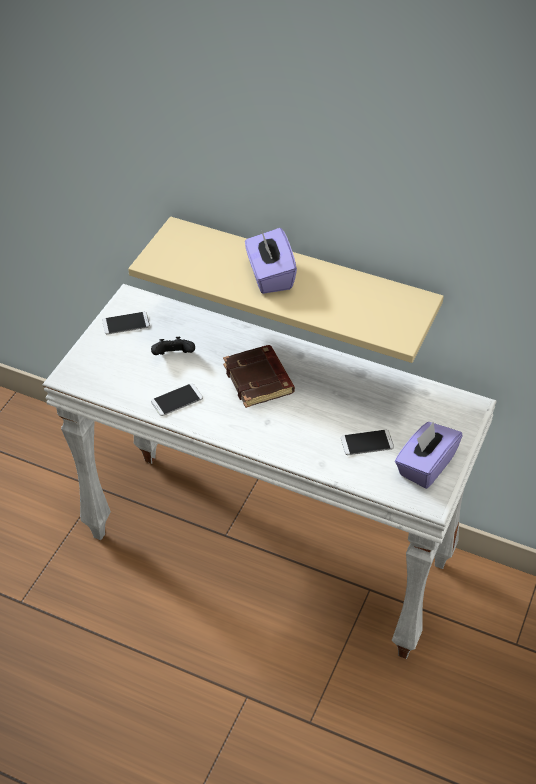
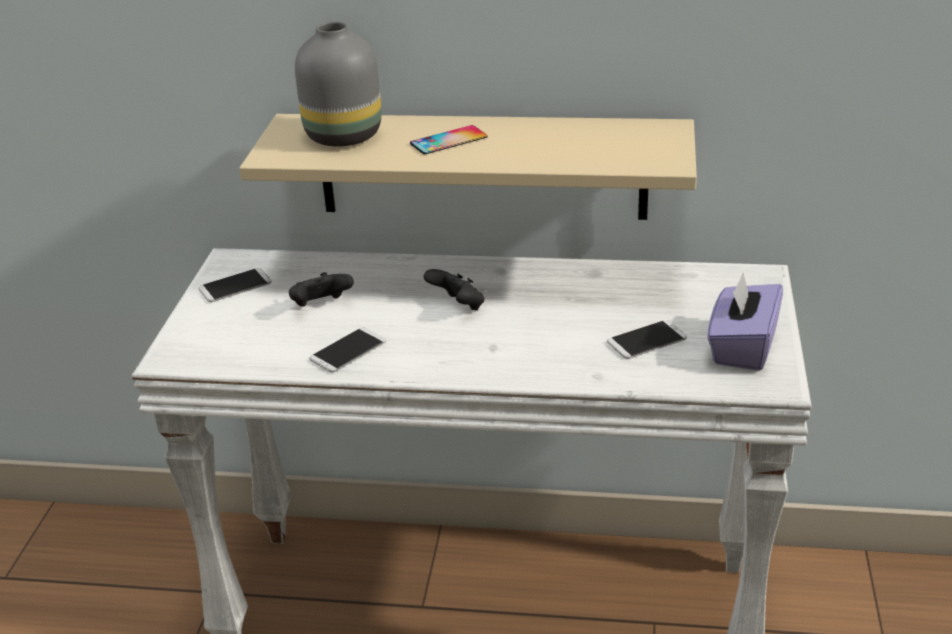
camera: 15 degrees left, 15 degrees down
brown book [223,345,295,408] -> black game controller [424,269,484,311]
purple tissue box [245,228,297,294] -> phone [410,125,487,155]
none -> grey vase [295,22,382,147]

